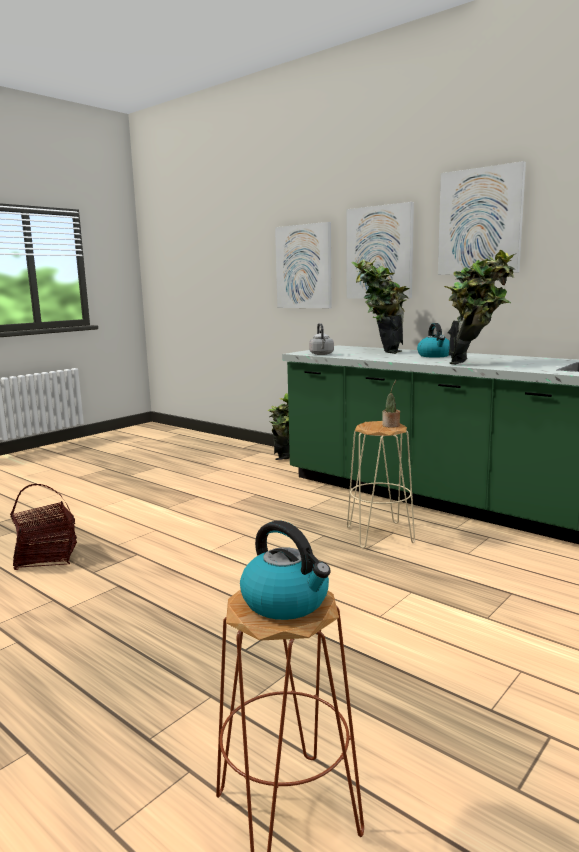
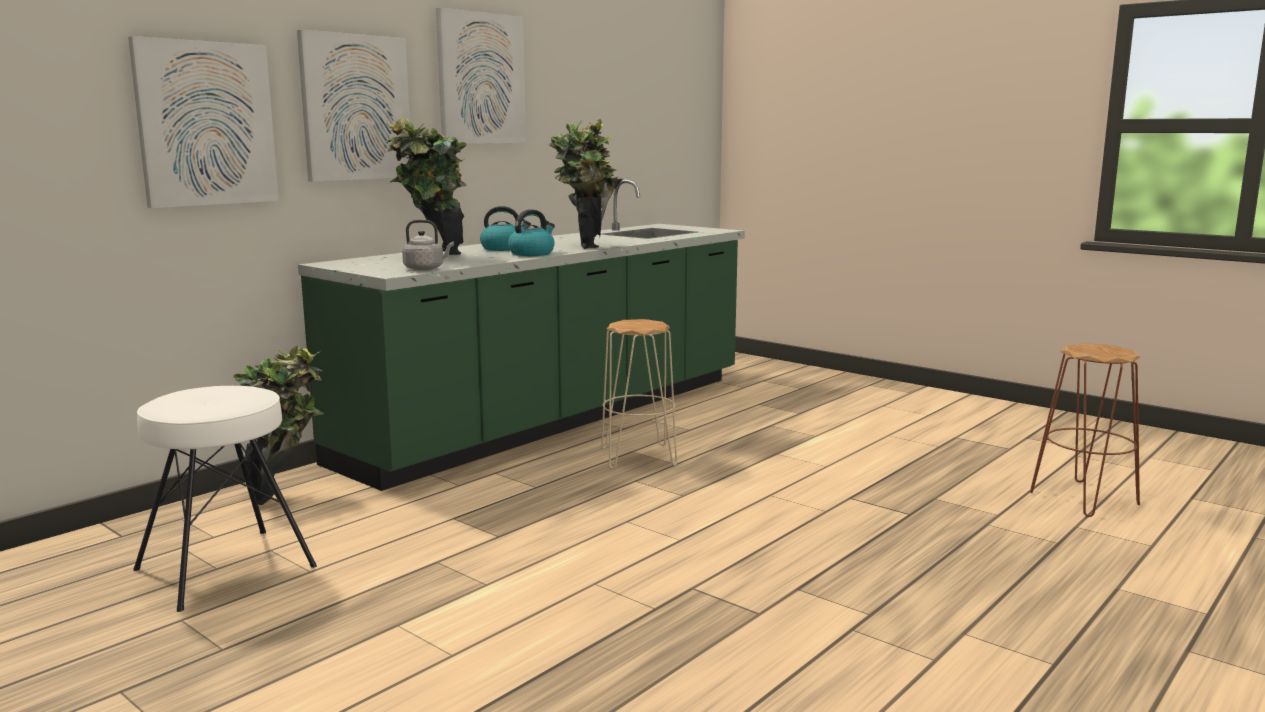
camera: 90 degrees left, 0 degrees up
basket [10,484,77,570] -> none
kettle [240,521,331,620] -> kettle moved to [508,209,555,256]
potted plant [382,380,400,428] -> none
none -> white stool [133,386,317,612]

